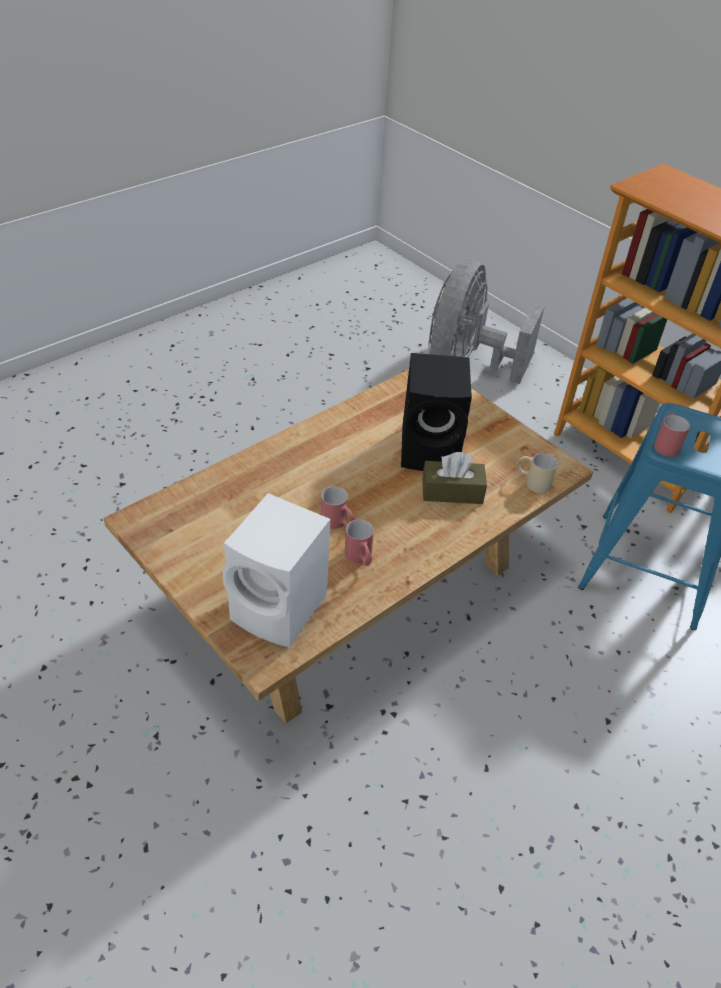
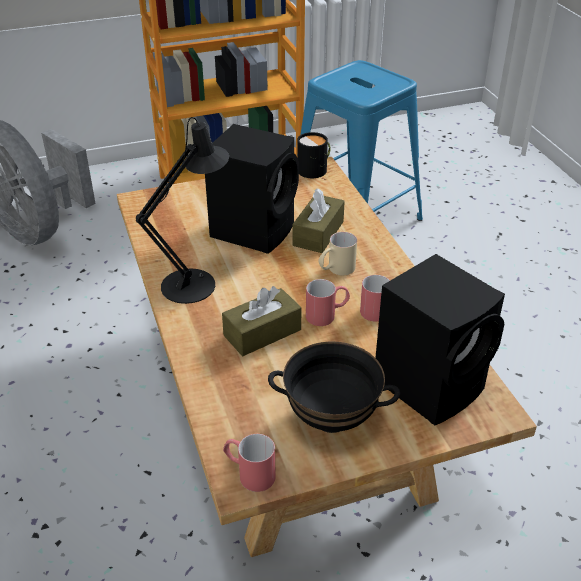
camera: 65 degrees left, 5 degrees down
white speaker [222,493,330,647] -> black speaker [375,254,505,426]
beige mug [517,453,558,493] -> beige mug moved to [318,232,357,275]
red mug [654,413,690,457] -> red mug moved to [223,434,276,492]
none -> black table lamp [136,117,229,304]
none -> brown tissue box [222,286,301,356]
none -> black bowl [268,342,400,433]
none -> black mug [297,132,331,178]

